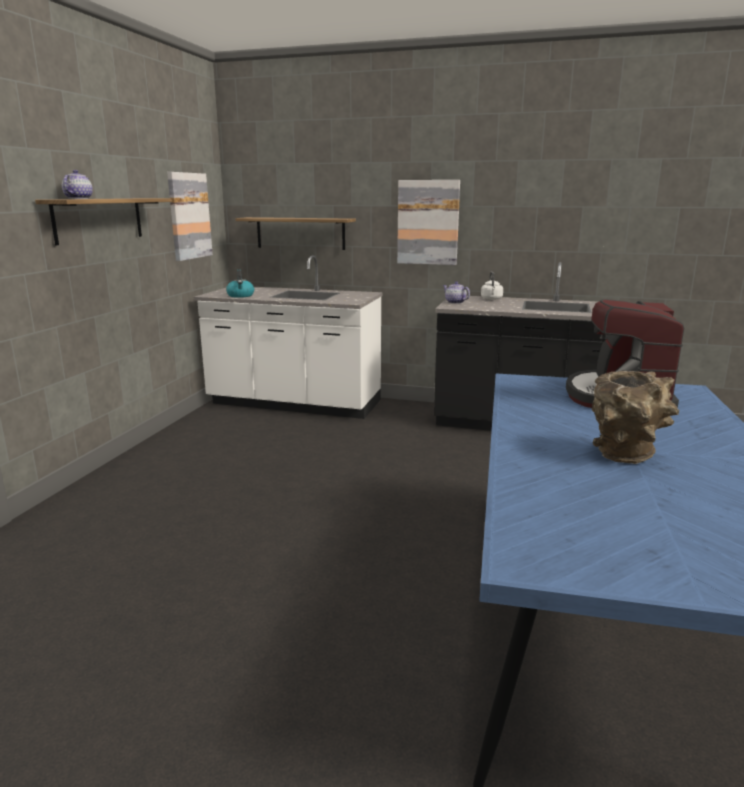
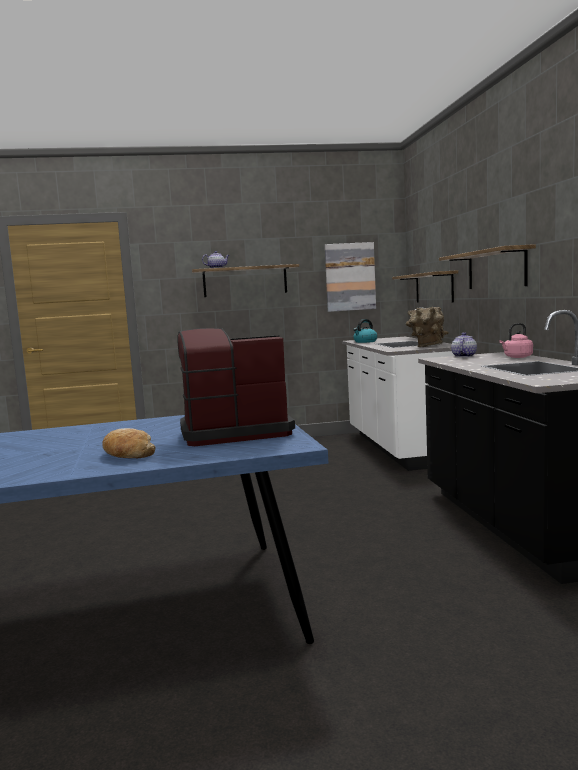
camera: 65 degrees right, 10 degrees down
picture [397,180,460,265] -> shelf [439,244,536,289]
white kettle [481,271,503,300] -> pink kettle [499,323,533,358]
brown vase [592,370,679,464] -> brown vase moved to [406,307,449,347]
none -> bread [102,428,155,458]

